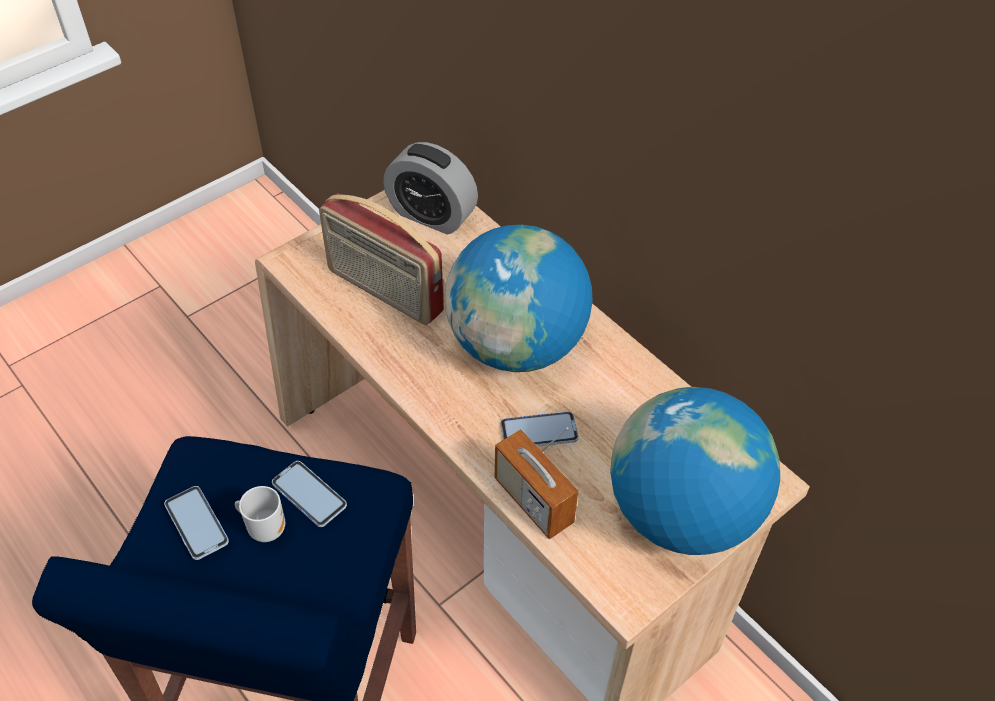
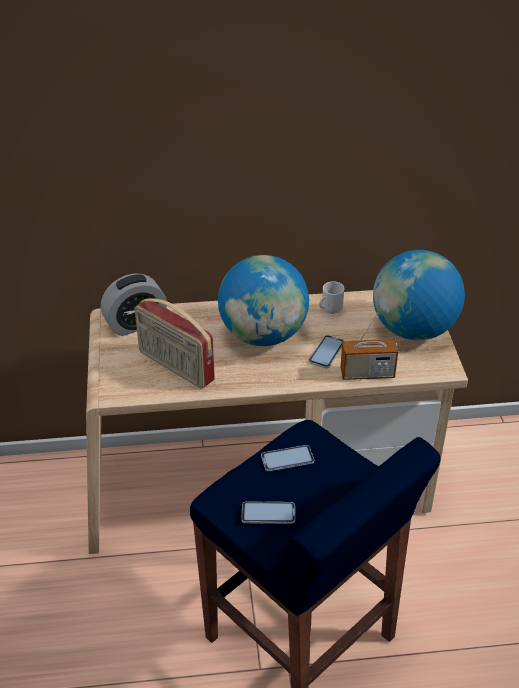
camera: 55 degrees left, 10 degrees down
mug [235,486,285,542] -> mug moved to [319,281,345,314]
radio [319,193,444,325] -> radio turned 60 degrees clockwise [135,298,215,389]

